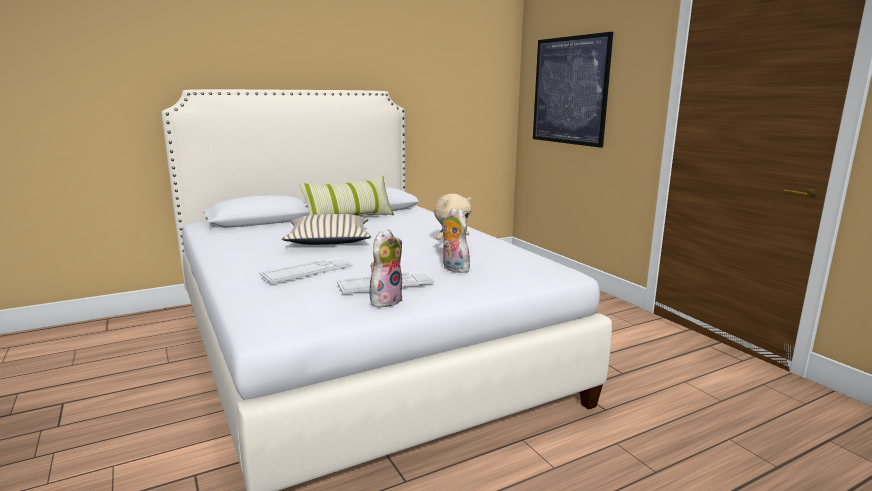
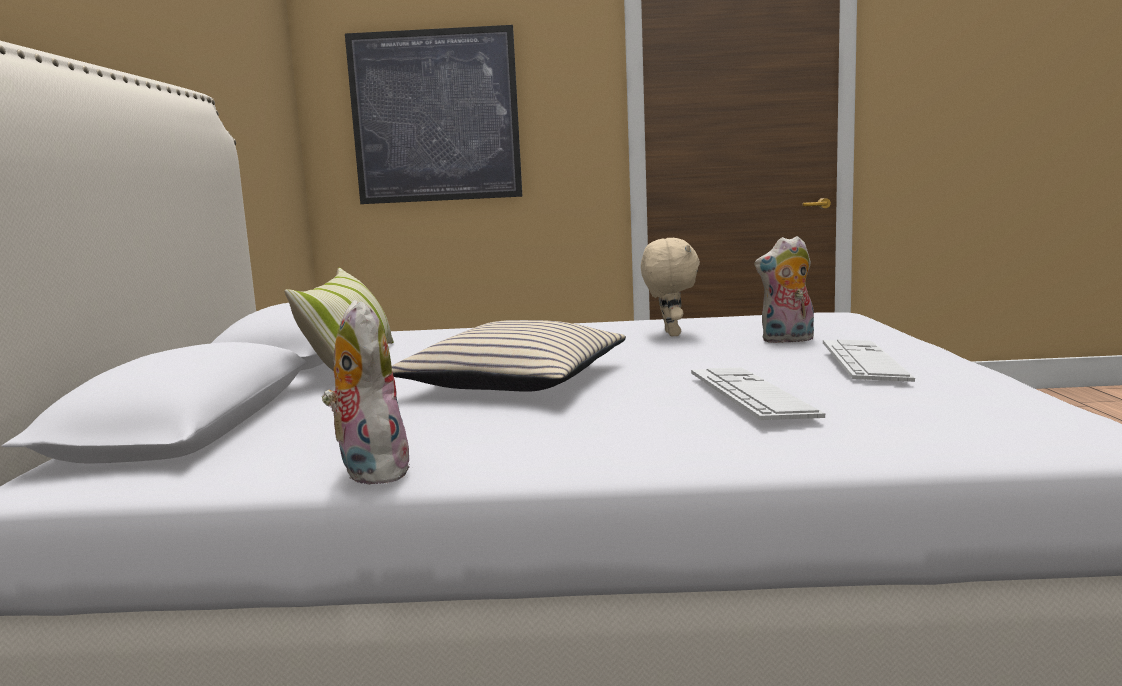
camera: 60 degrees left, 5 degrees down
plush toy [369,229,403,308] -> plush toy moved to [321,300,410,485]

